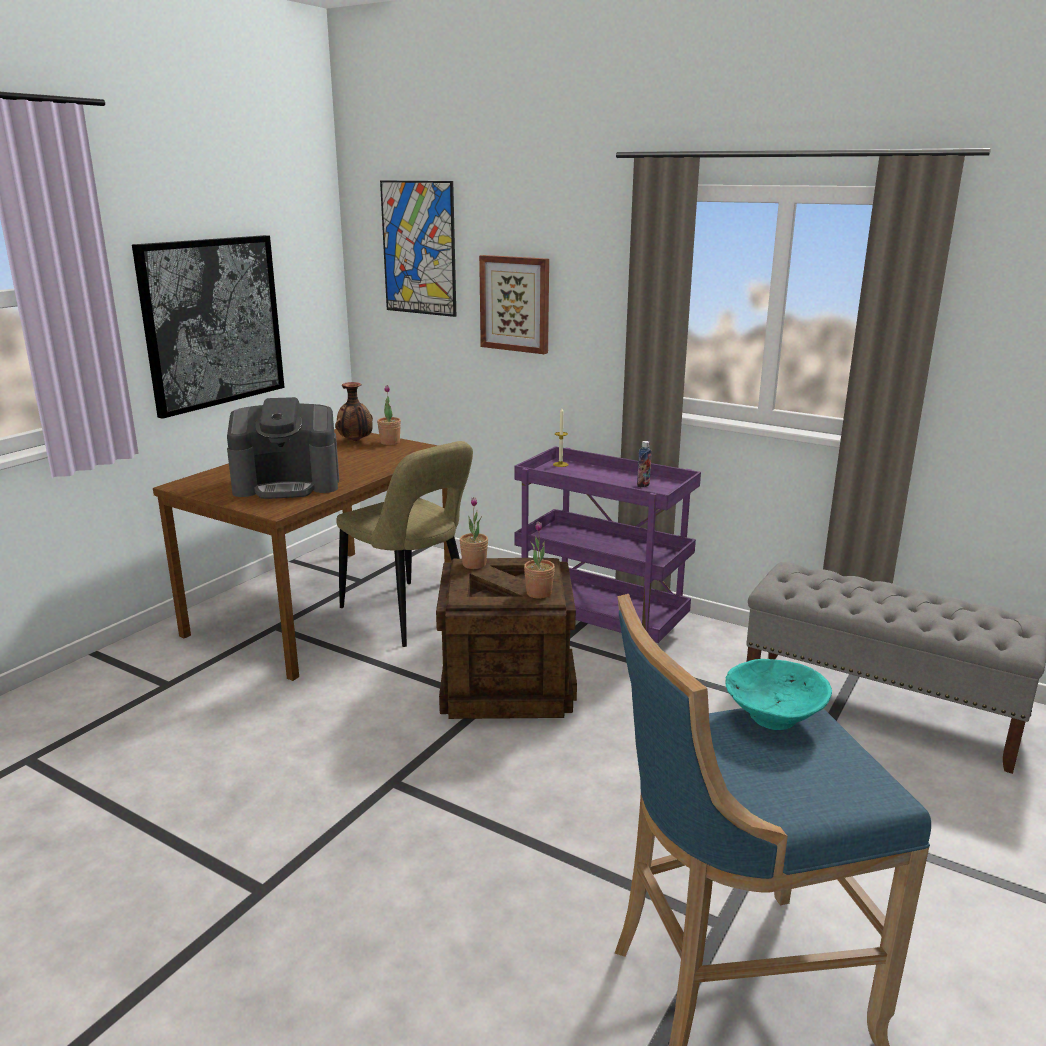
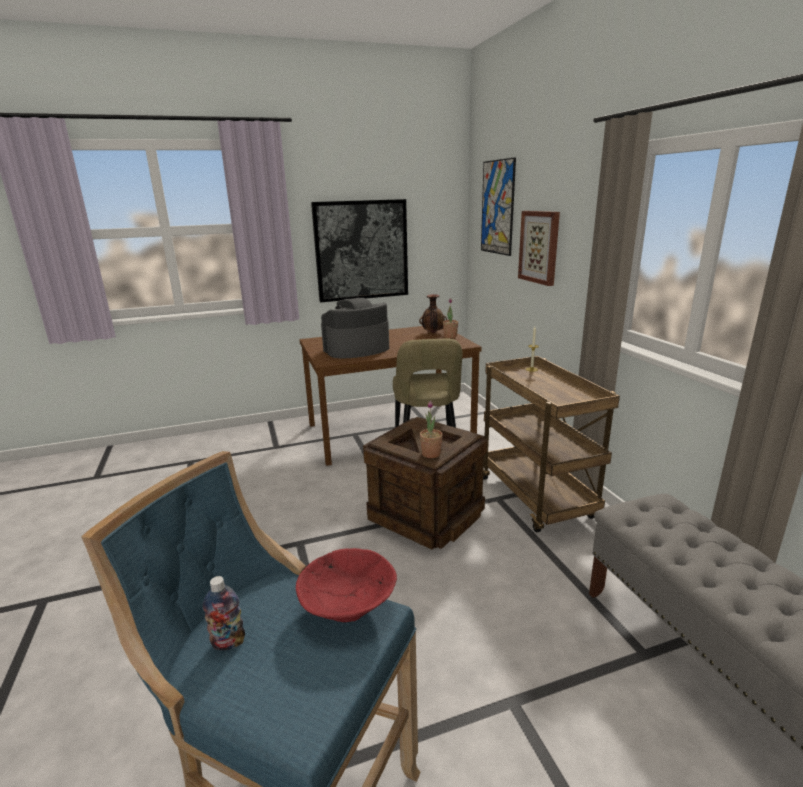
camera: 40 degrees right, 0 degrees up
coffee machine [227,397,339,499] -> coffee machine turned 120 degrees clockwise [321,298,389,359]
potted plant [460,497,488,569] -> none
purple cart [514,446,701,643] -> brown cart [483,356,620,533]
bottle [637,441,652,488] -> bottle moved to [203,576,245,650]
turquoise bowl [725,659,832,730] -> red bowl [296,548,397,622]

